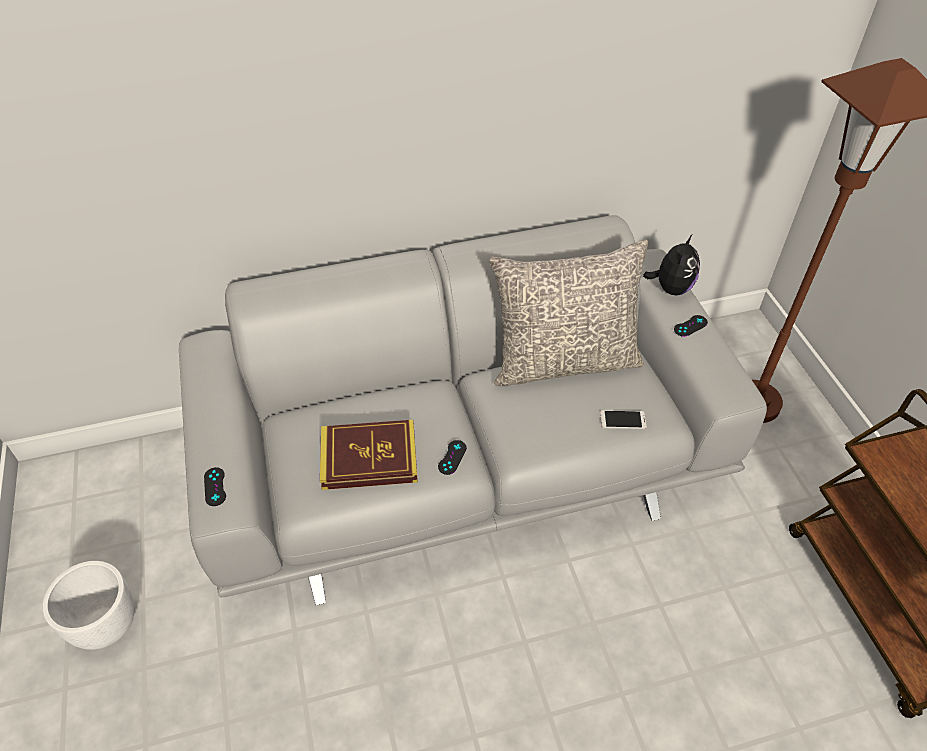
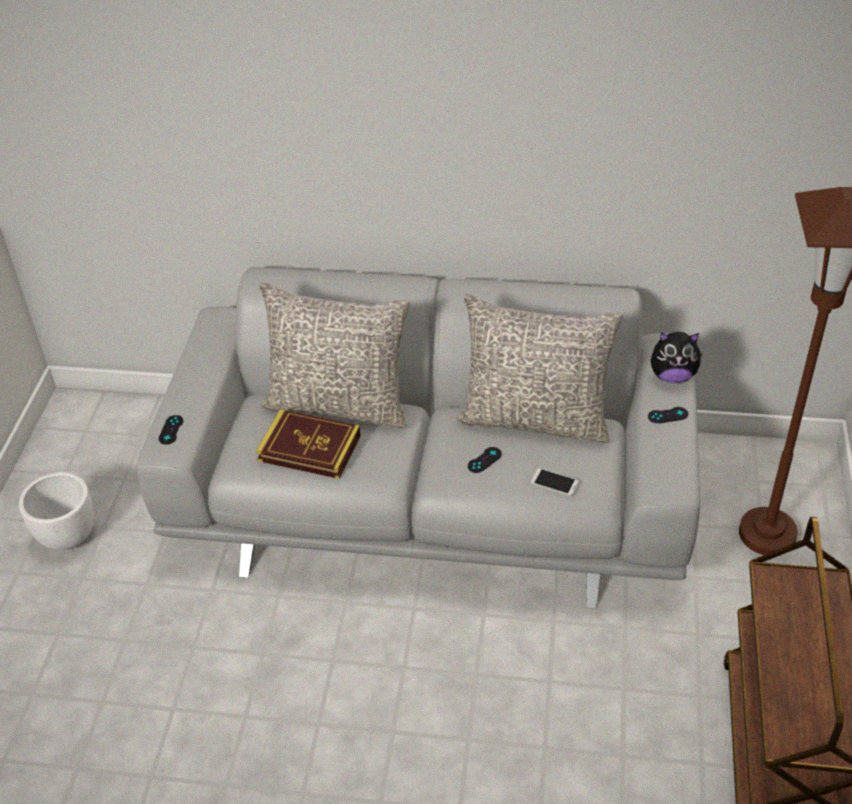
camera: 25 degrees right, 5 degrees down
black game controller [438,440,467,475] -> black game controller moved to [468,447,502,473]
plush toy [643,235,700,295] -> plush toy turned 45 degrees clockwise [651,332,703,383]
none -> grey pillow [260,282,410,429]

